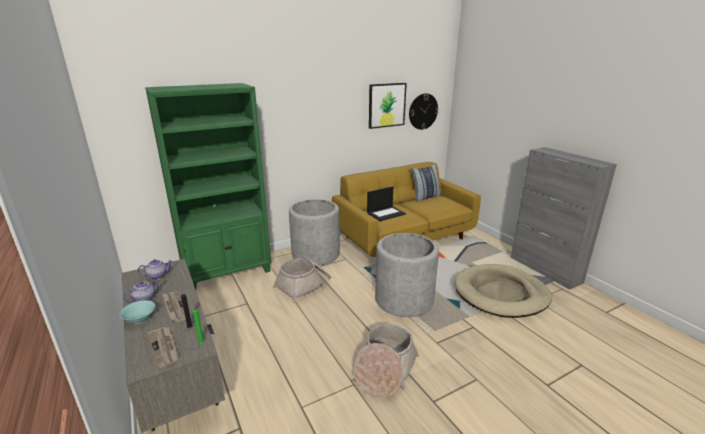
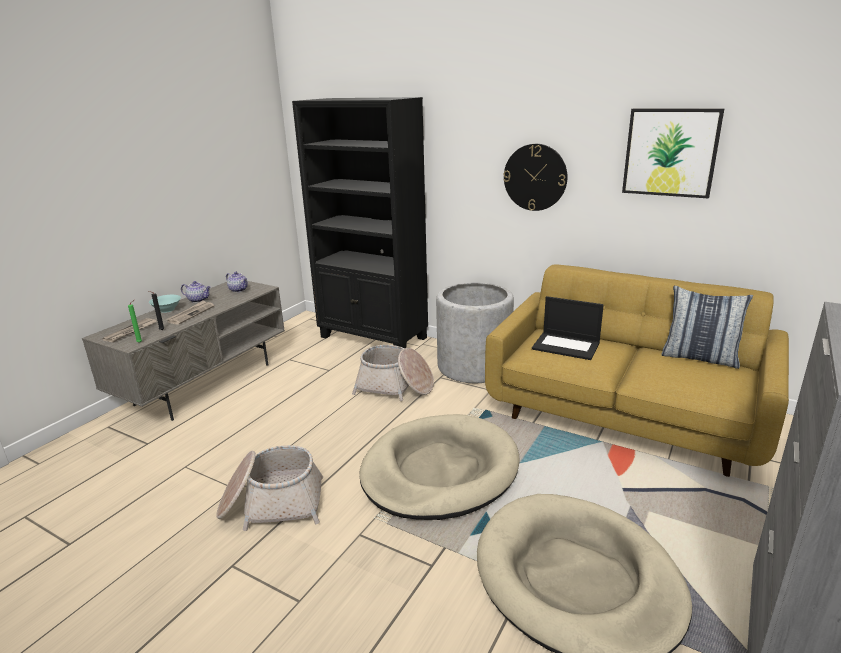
camera: 60 degrees right, 0 degrees up
green bookcase [145,83,272,290] -> black bookcase [292,97,428,349]
grey planter [375,233,439,317] -> beige dog bed [359,414,519,520]
wall clock [409,93,439,130] -> wall clock moved to [503,144,567,211]

